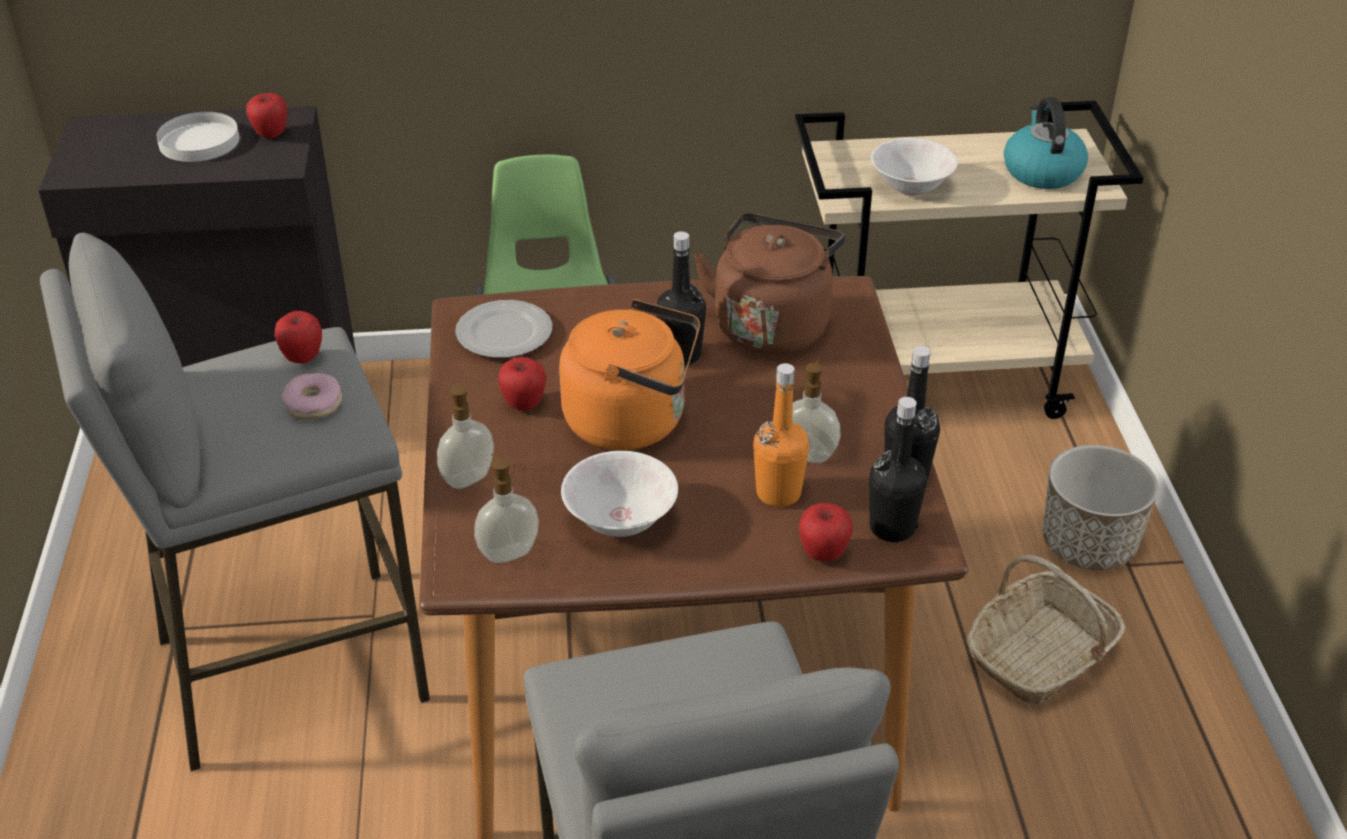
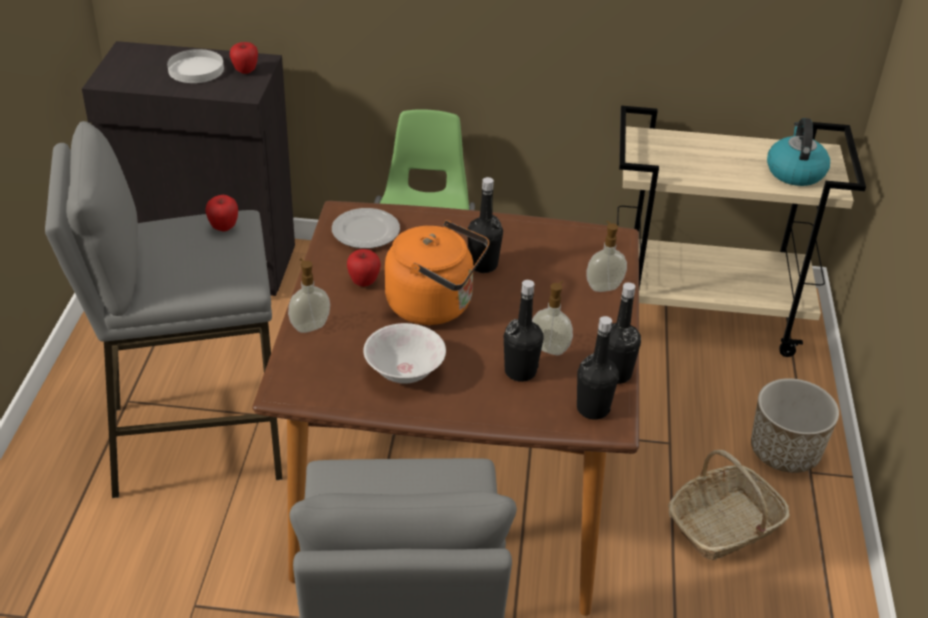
camera: 10 degrees right, 0 degrees up
donut [282,373,342,419] -> none
soap dispenser [474,453,539,563] -> soap dispenser moved to [586,221,627,292]
brown kettle [694,213,845,355] -> none
orange bottle [753,363,809,507] -> black bottle [504,280,543,382]
apple [799,503,853,561] -> none
white bowl [871,138,958,195] -> none

